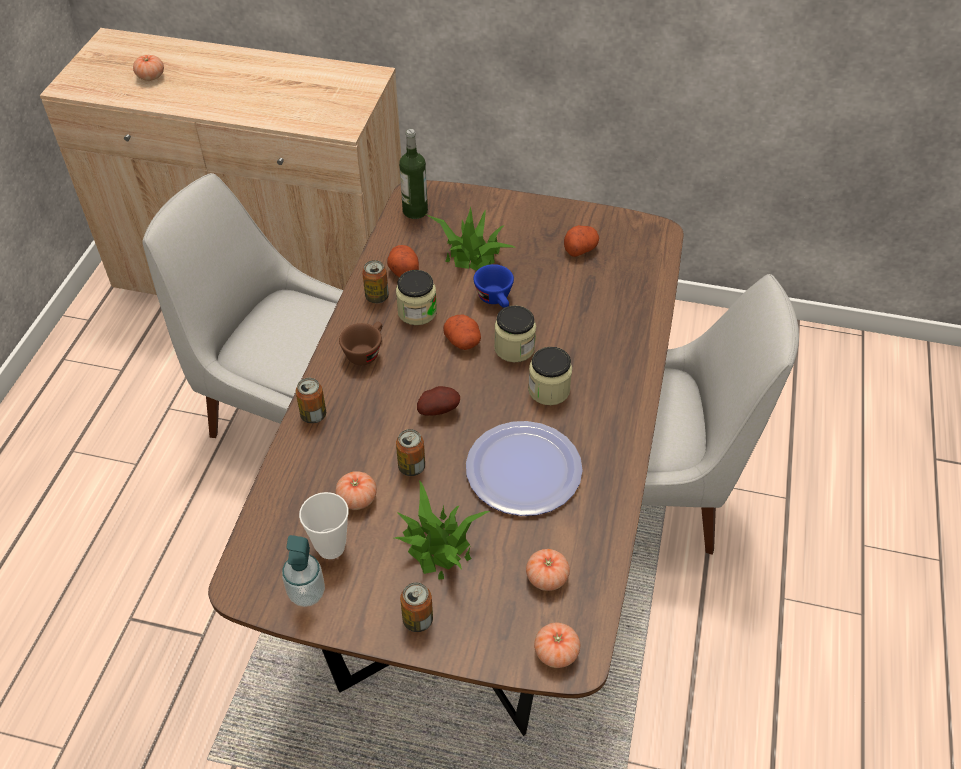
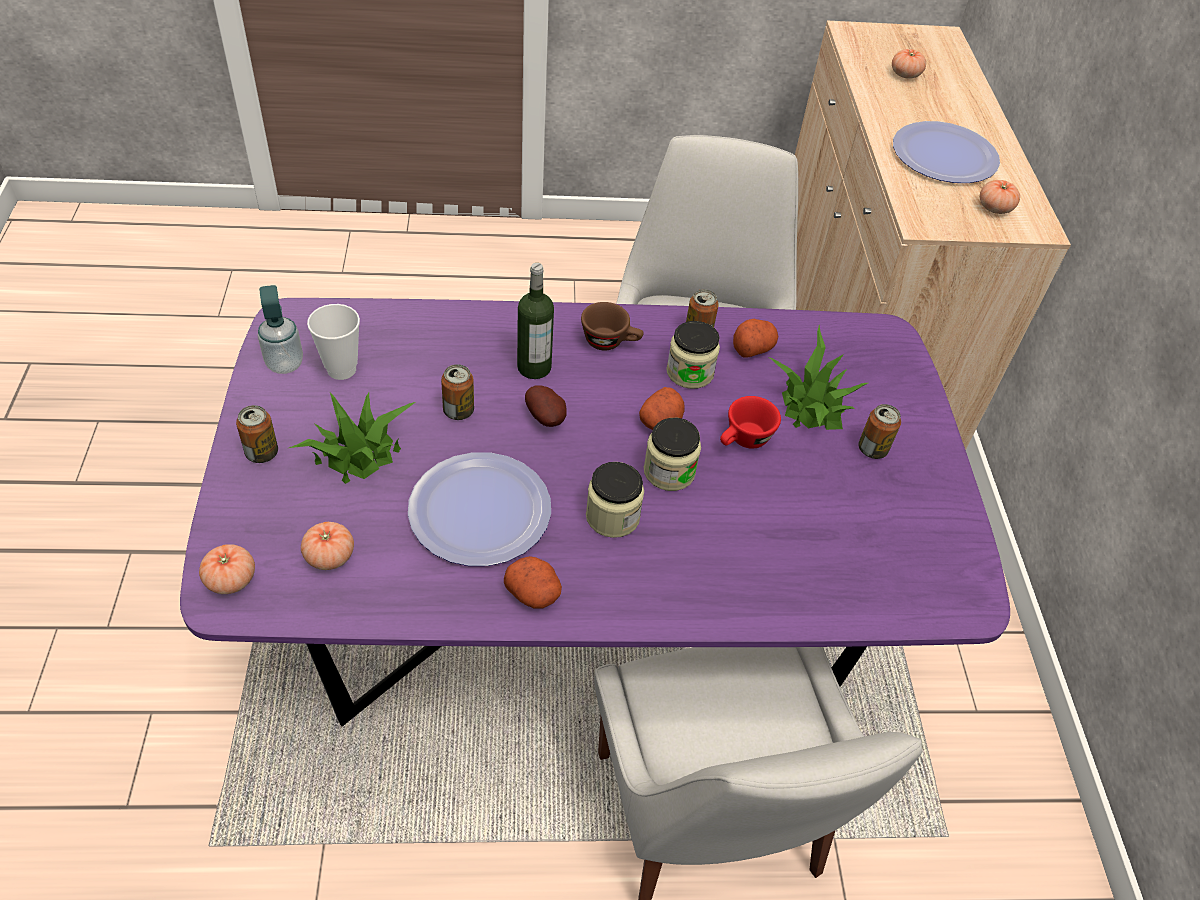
camera: 70 degrees right, 0 degrees up
brown dining table [208,180,683,736] -> purple dining table [180,298,1010,727]
can [296,378,326,424] -> can moved to [858,404,901,459]
tomato [335,471,377,510] -> tomato moved to [980,180,1020,214]
bottle [399,129,428,219] -> bottle moved to [517,263,554,379]
blue cup [473,264,514,308] -> red cup [720,396,781,449]
potato [564,225,599,257] -> potato moved to [504,556,562,609]
none -> plate [893,121,1000,183]

